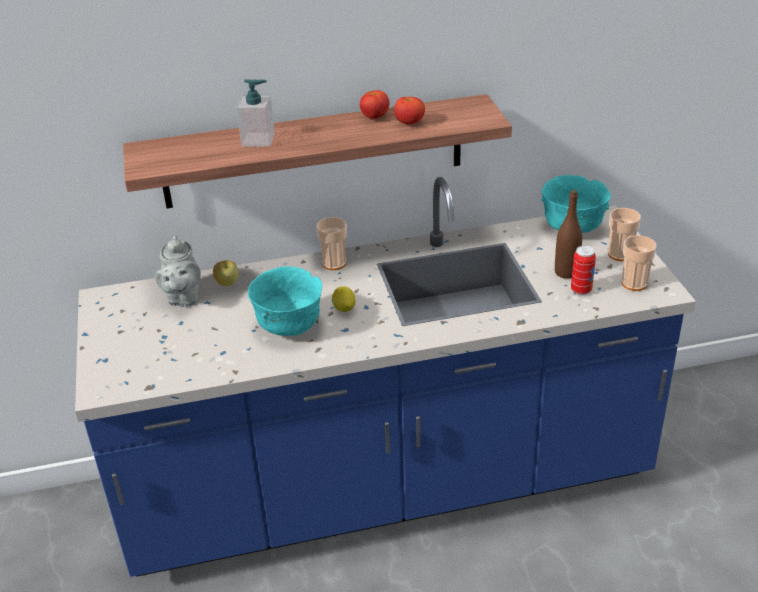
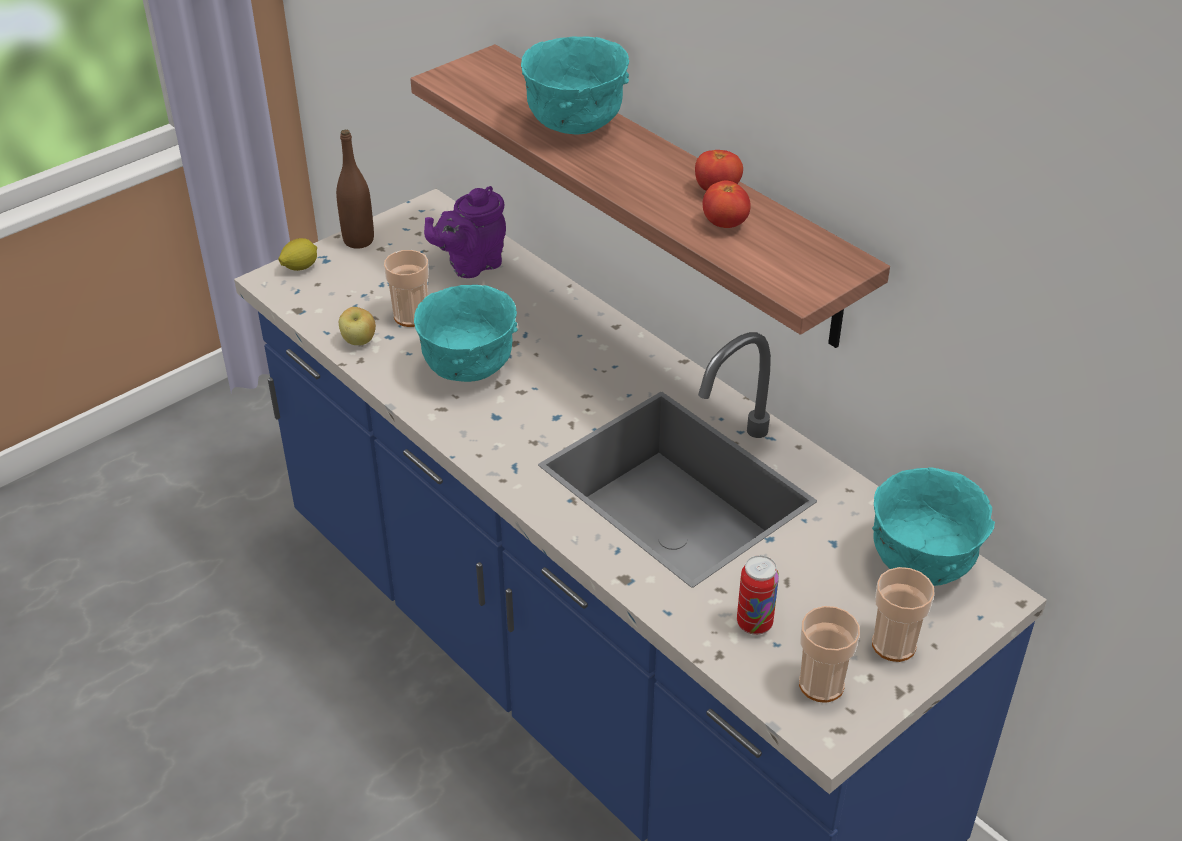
camera: 60 degrees right, 5 degrees up
grey teapot [155,235,201,306] -> purple teapot [424,186,506,278]
apple [213,260,239,286] -> apple moved to [339,307,376,345]
soap dispenser [236,79,275,147] -> turquoise bowl [521,37,629,135]
cup [316,217,347,270] -> cup moved to [384,250,429,327]
lemon [332,286,356,312] -> lemon moved to [278,238,317,271]
brown bottle [555,190,582,279] -> brown bottle moved to [336,129,374,249]

